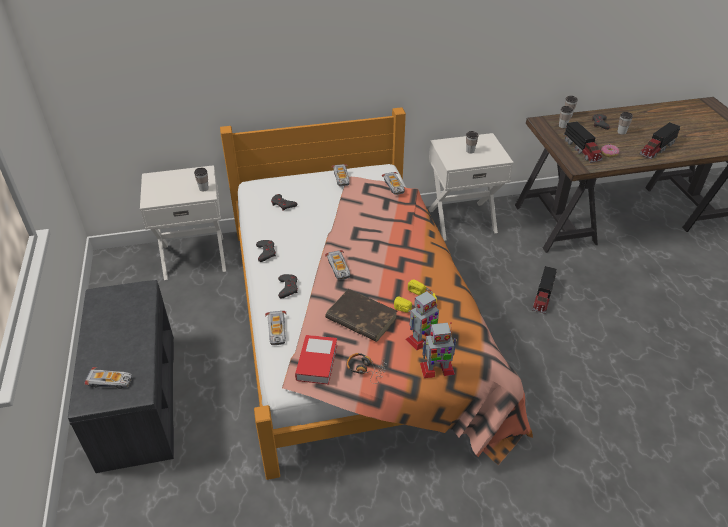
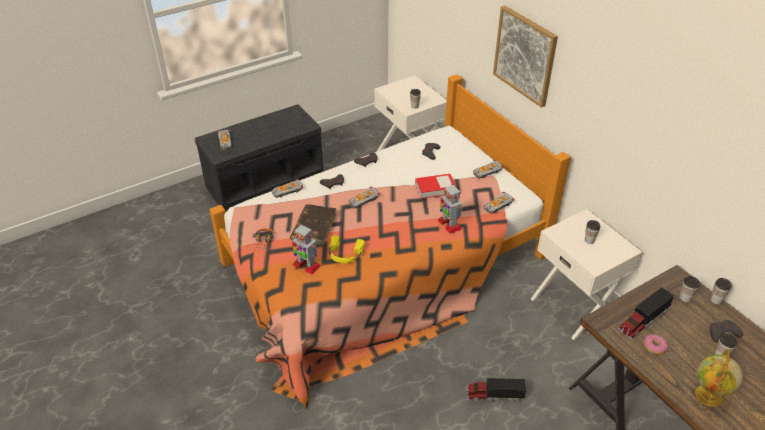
camera: 70 degrees right, 0 degrees up
book [295,335,337,385] -> book moved to [415,174,457,199]
toy robot [420,322,457,378] -> toy robot moved to [438,184,462,234]
toy truck [639,122,681,159] -> globe [695,349,743,407]
none -> picture [493,6,558,108]

